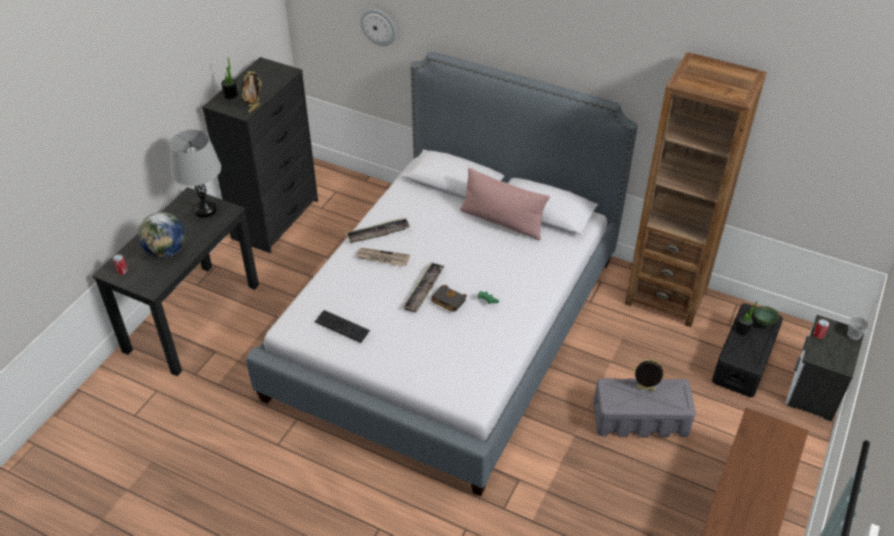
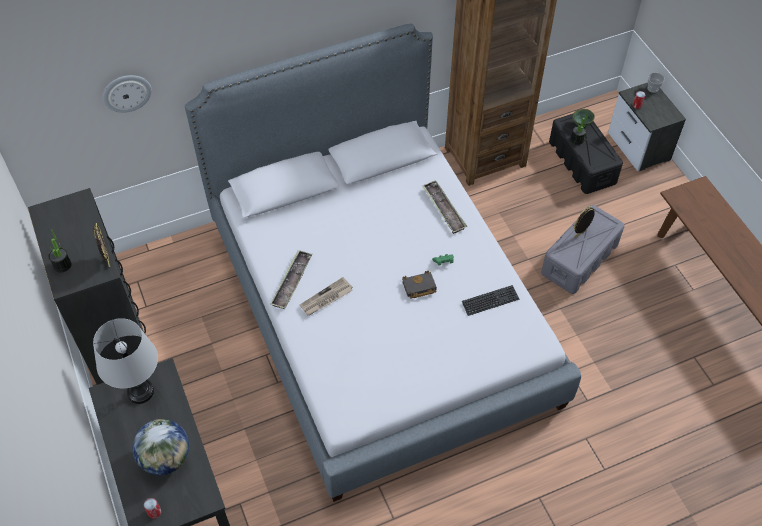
camera: 50 degrees left, 10 degrees up
keyboard [315,310,370,343] -> keyboard moved to [462,285,519,316]
tray [403,262,445,313] -> tray moved to [422,180,467,234]
pink pillow [460,168,550,240] -> none

